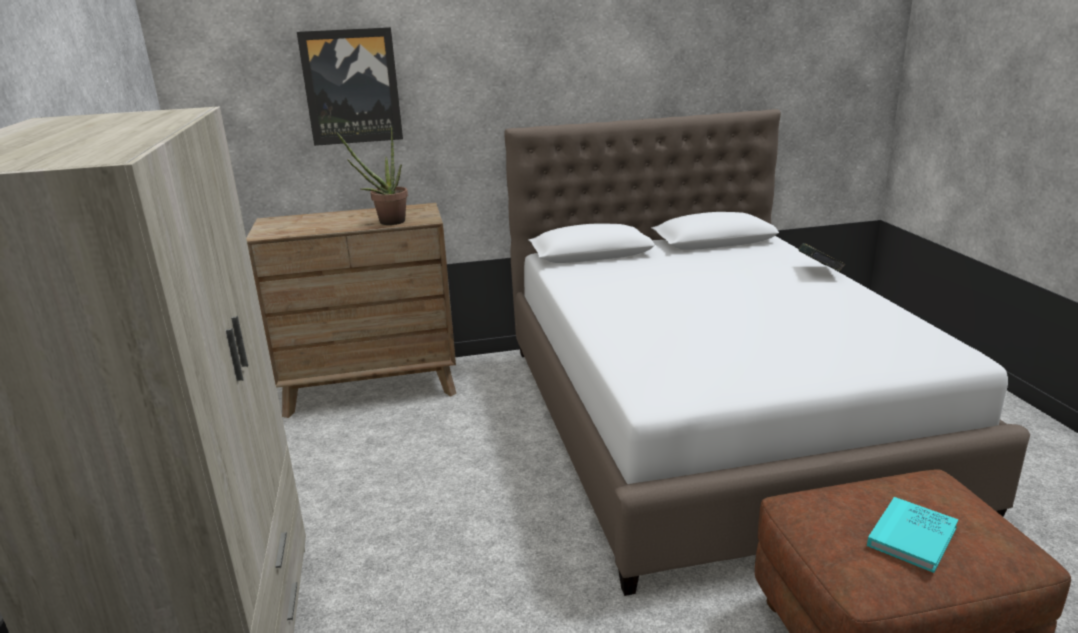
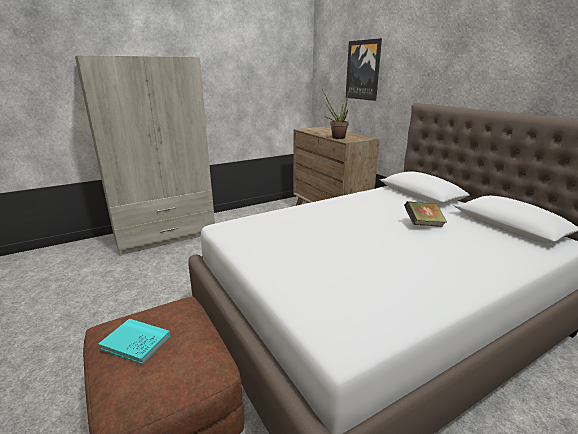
camera: 70 degrees right, 0 degrees up
book [798,243,846,272] -> book moved to [404,201,447,227]

